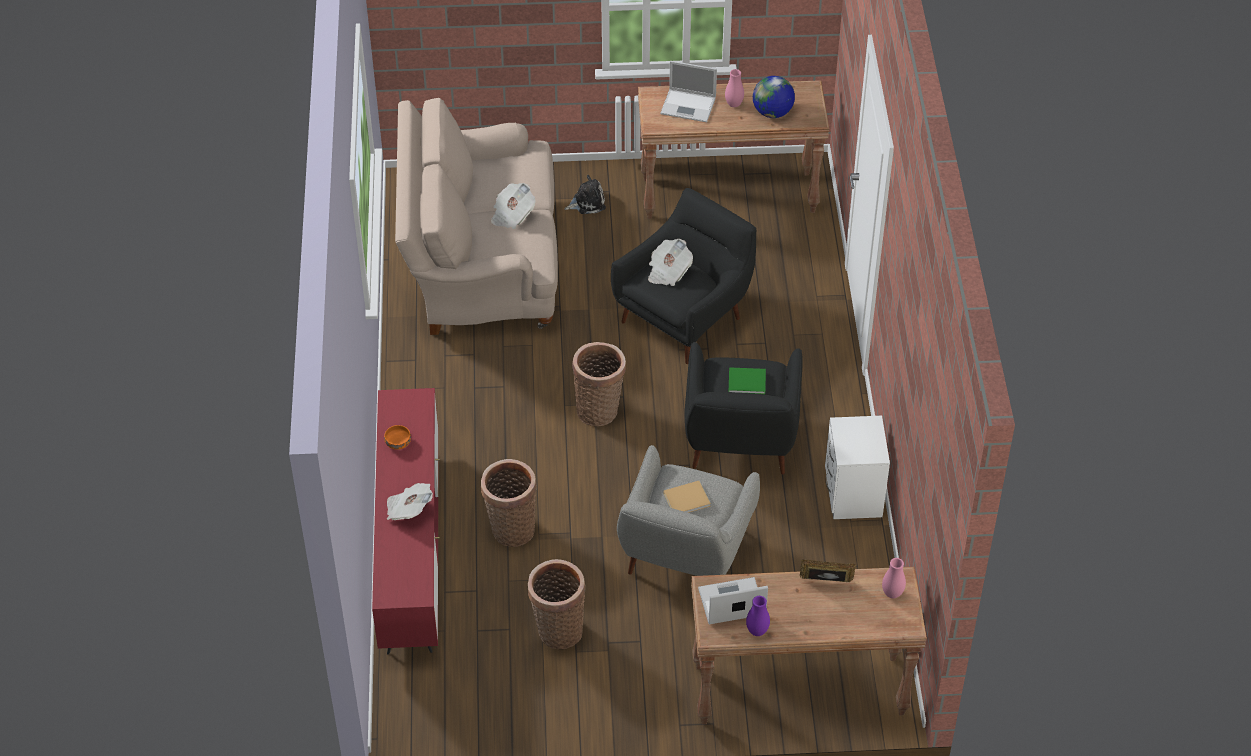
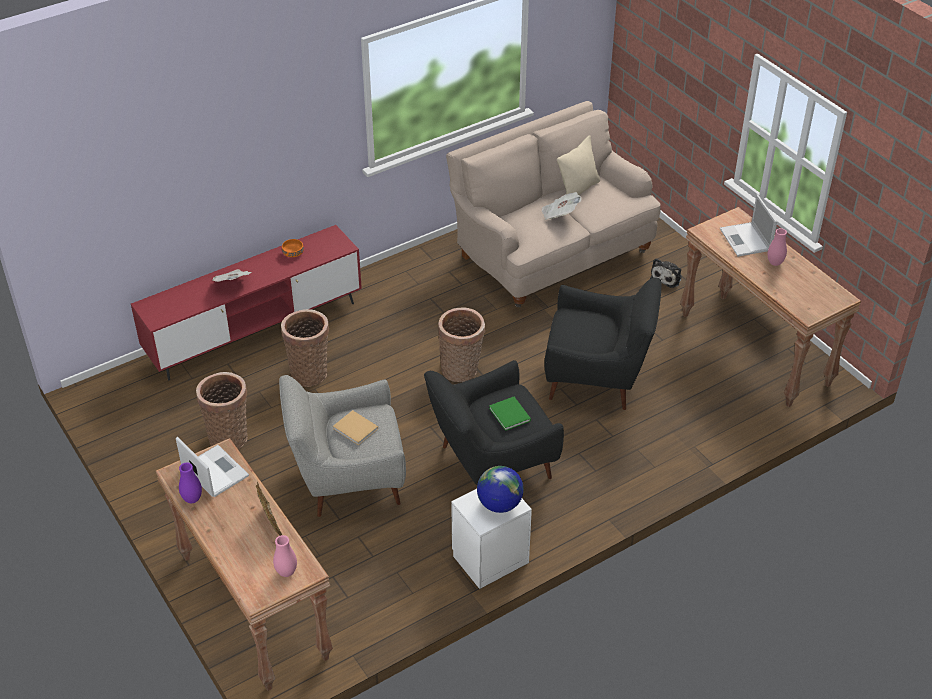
camera: 60 degrees right, 5 degrees down
plush toy [565,175,606,214] -> plush toy turned 75 degrees clockwise [650,258,682,288]
newspaper [648,239,693,286] -> none
globe [753,76,795,118] -> globe moved to [477,466,524,513]
none -> beige pillow [557,135,600,195]

